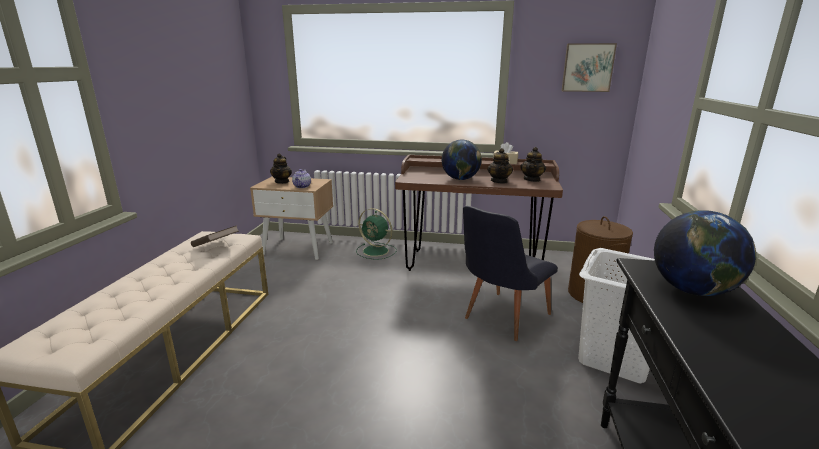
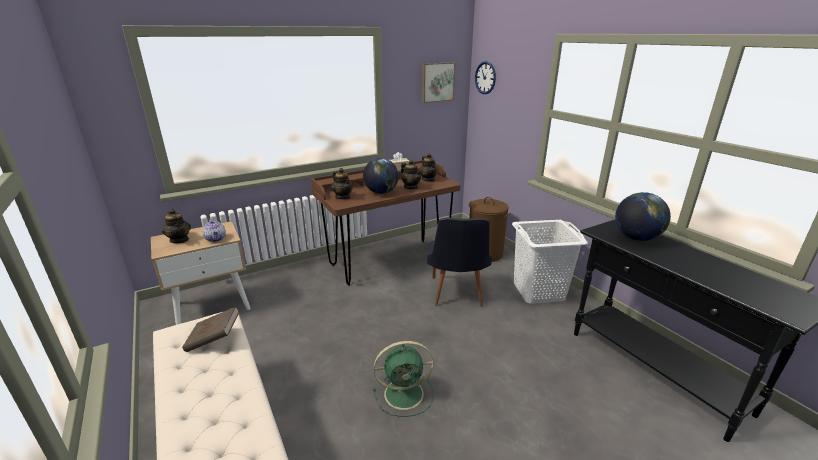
camera: 40 degrees left, 5 degrees up
green fan [356,208,397,260] -> green fan moved to [373,341,434,417]
none -> teapot [331,168,353,199]
none -> wall clock [475,61,496,94]

